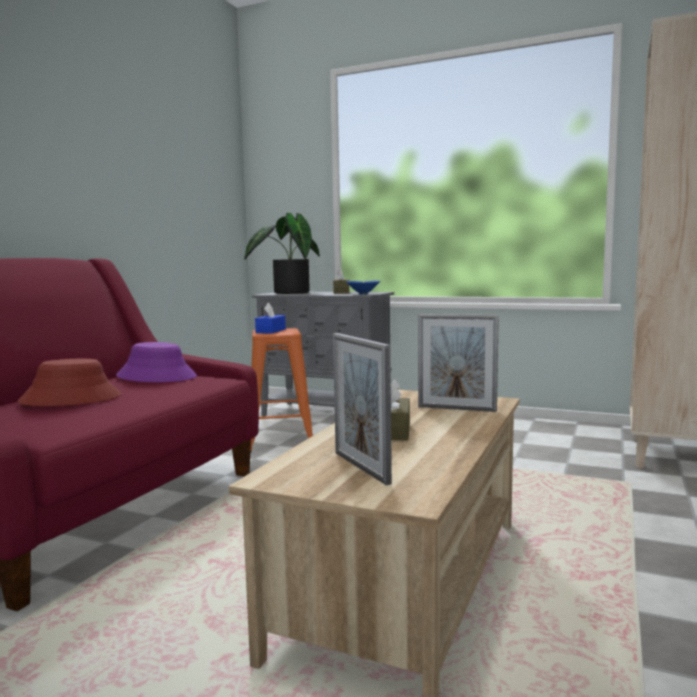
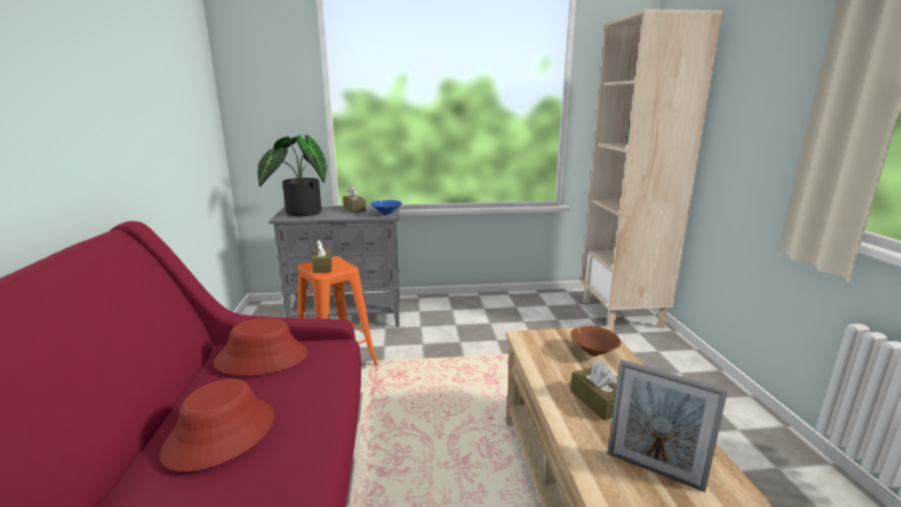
camera: 30 degrees left, 10 degrees up
purple hat [116,342,197,382] -> red hat [213,318,308,376]
blue tissue box [255,302,286,334] -> brown tissue box [312,240,332,273]
picture frame [418,314,499,412] -> brown bowl [571,326,621,357]

